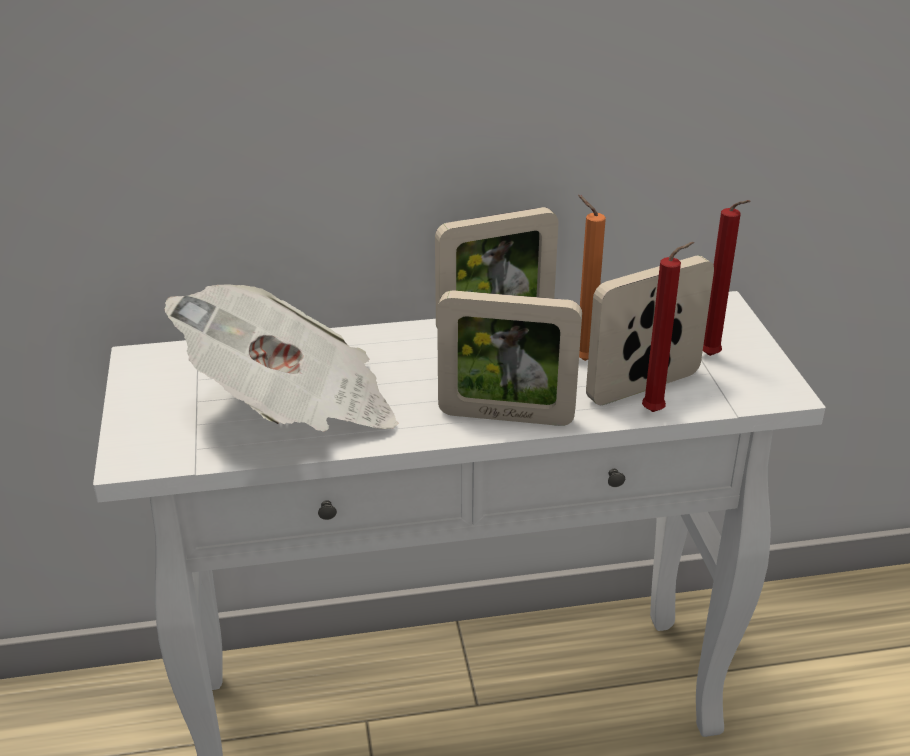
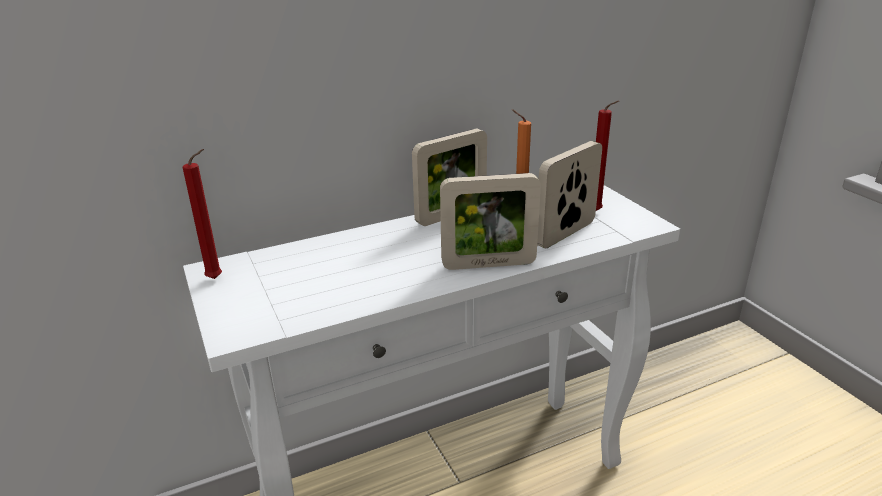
camera: 15 degrees left, 5 degrees down
newspaper [164,285,399,432] -> none
red candle [642,242,694,412] -> red candle moved to [183,149,222,279]

